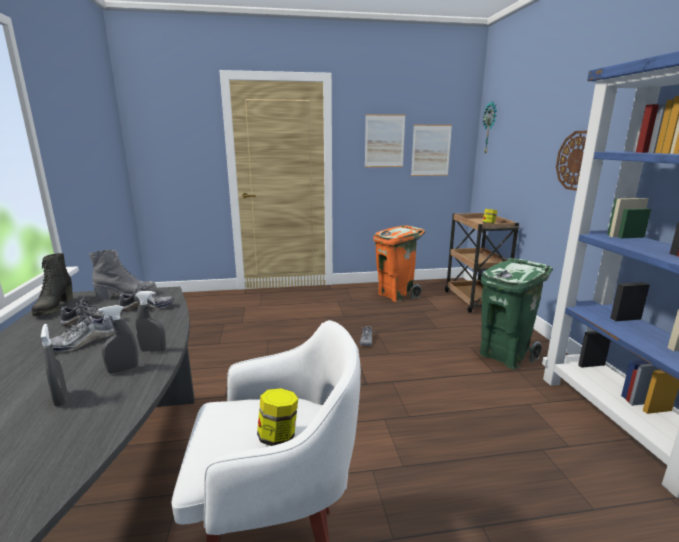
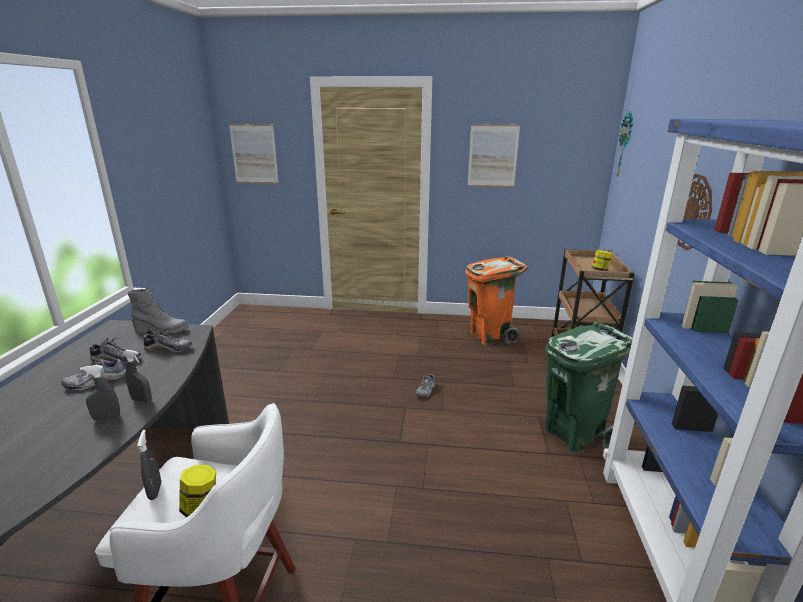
camera: 15 degrees right, 5 degrees up
black boot [32,253,73,316] -> none
grey spray bottle [41,324,67,407] -> grey spray bottle moved to [137,430,161,500]
picture [411,125,452,176] -> picture moved to [229,124,279,184]

